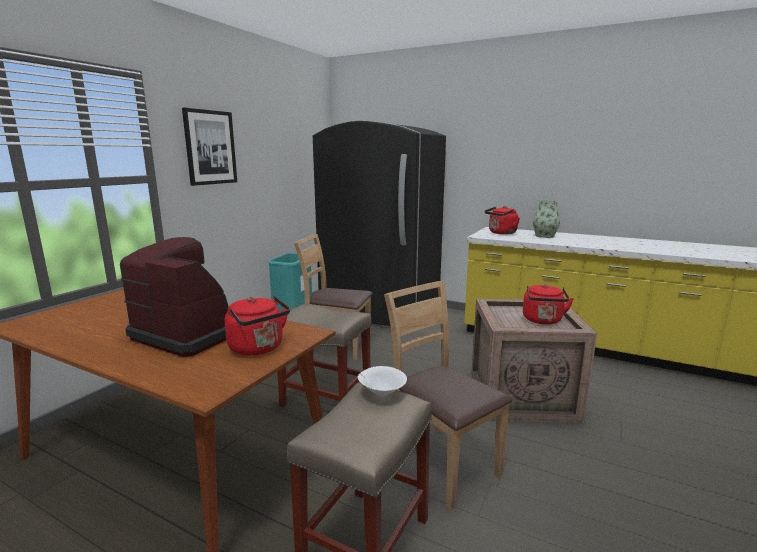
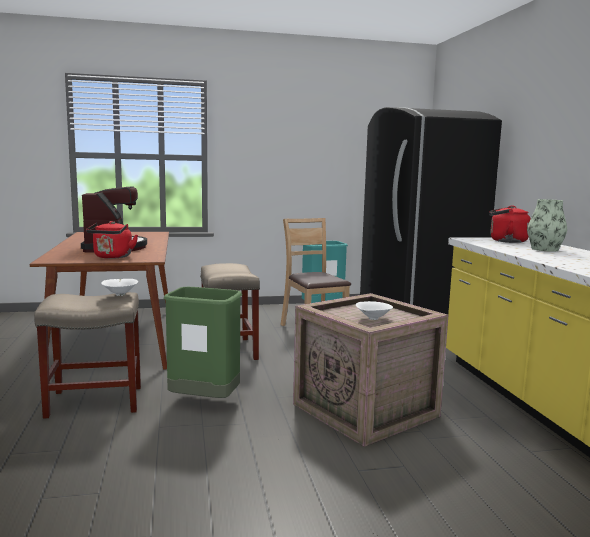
camera: 50 degrees right, 5 degrees down
picture [182,108,237,186] -> none
brown chair [384,281,513,510] -> green trash can [164,287,242,398]
red kettle [523,284,574,325] -> white bowl [356,301,393,320]

